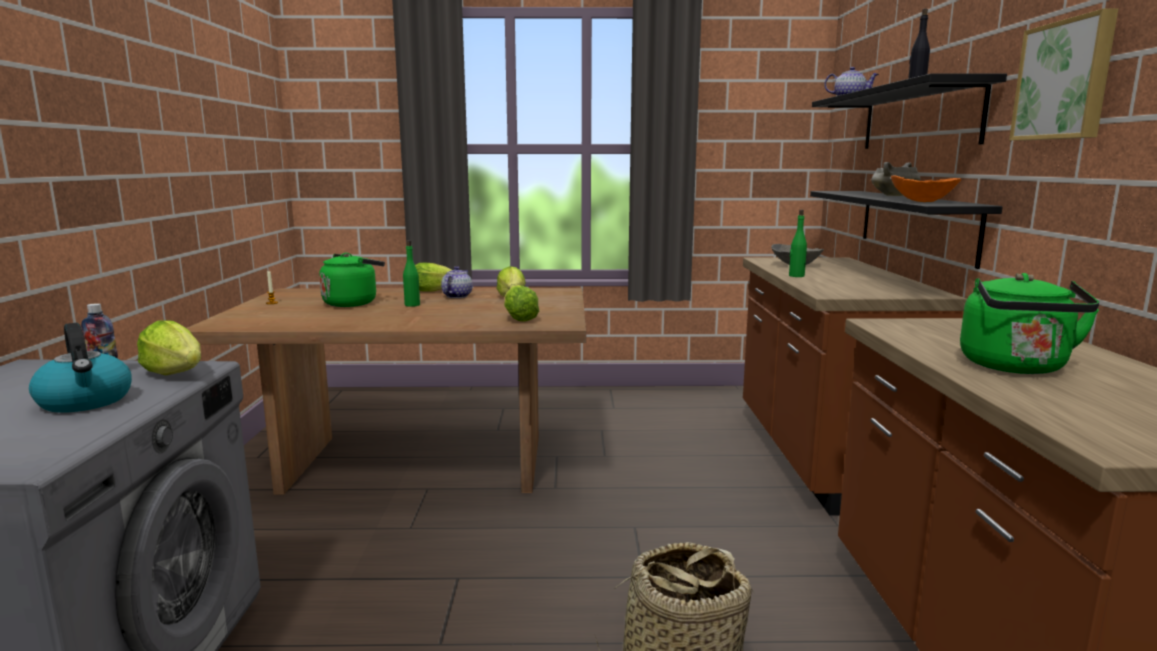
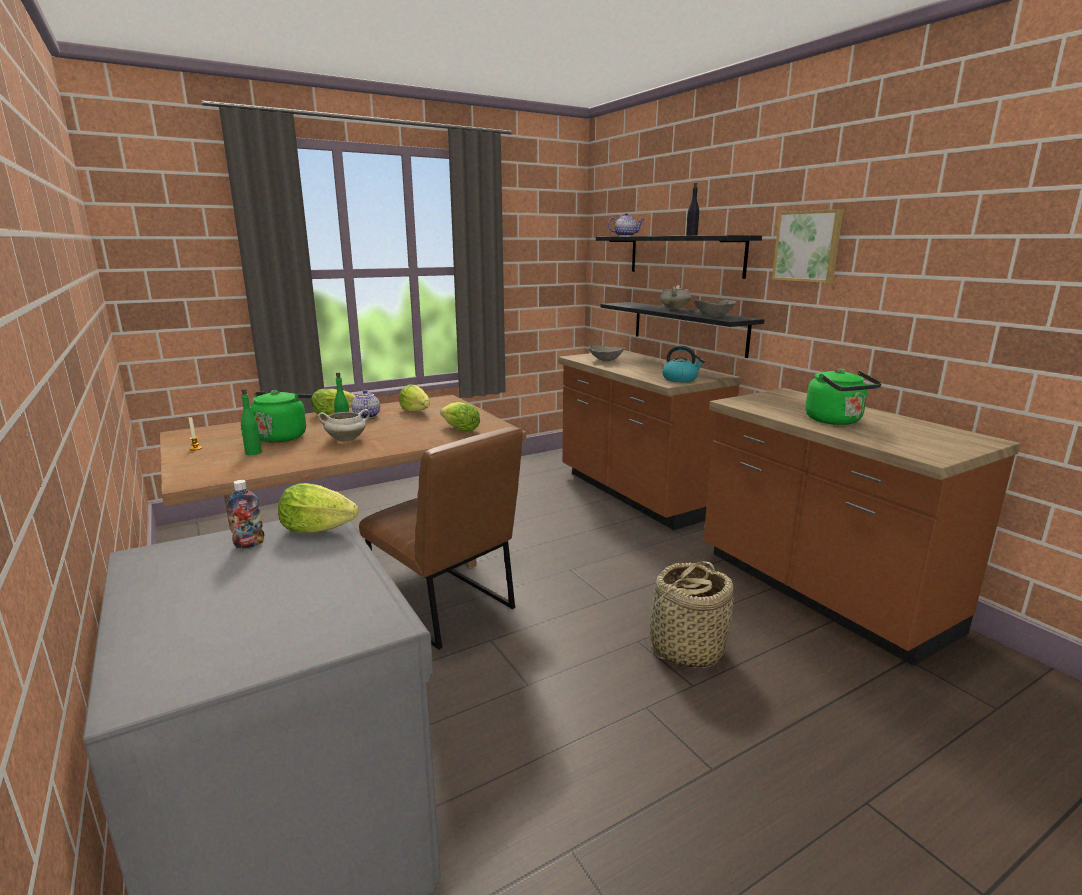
camera: 30 degrees left, 5 degrees up
kettle [29,323,132,413] -> kettle moved to [662,346,705,382]
green bottle [789,210,807,277] -> green bottle moved to [241,389,262,455]
orange bowl [891,175,961,202] -> grey bowl [693,300,737,317]
none -> white cooking pot [318,409,370,442]
none -> brown chair [359,427,523,650]

